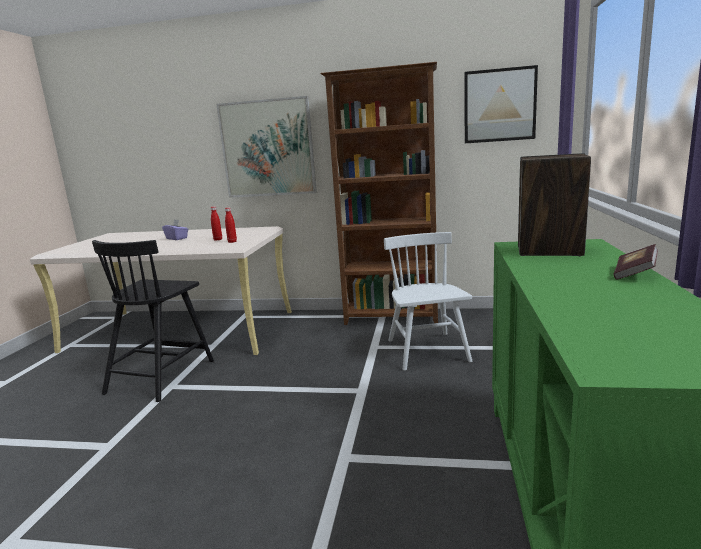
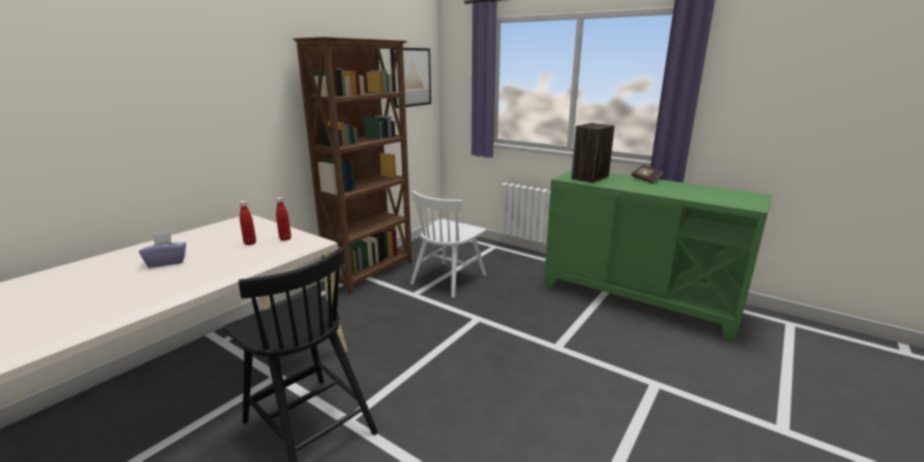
camera: 65 degrees left, 5 degrees up
picture [216,96,317,198] -> none
white chair [384,232,472,371] -> white chair turned 75 degrees counterclockwise [410,191,486,298]

